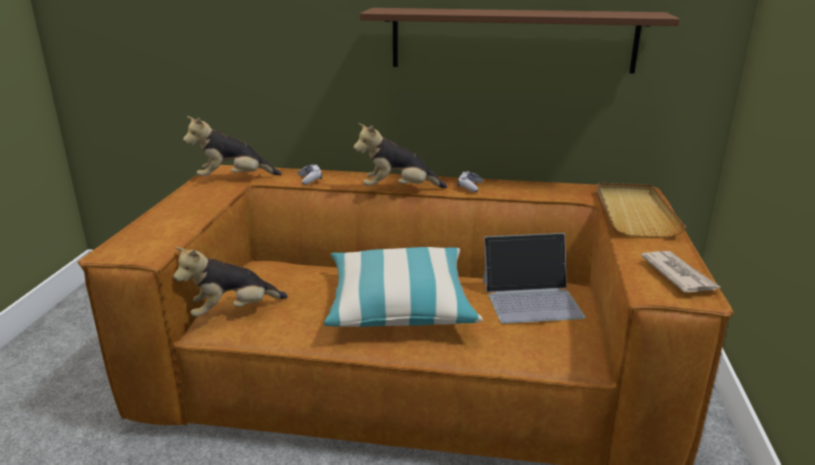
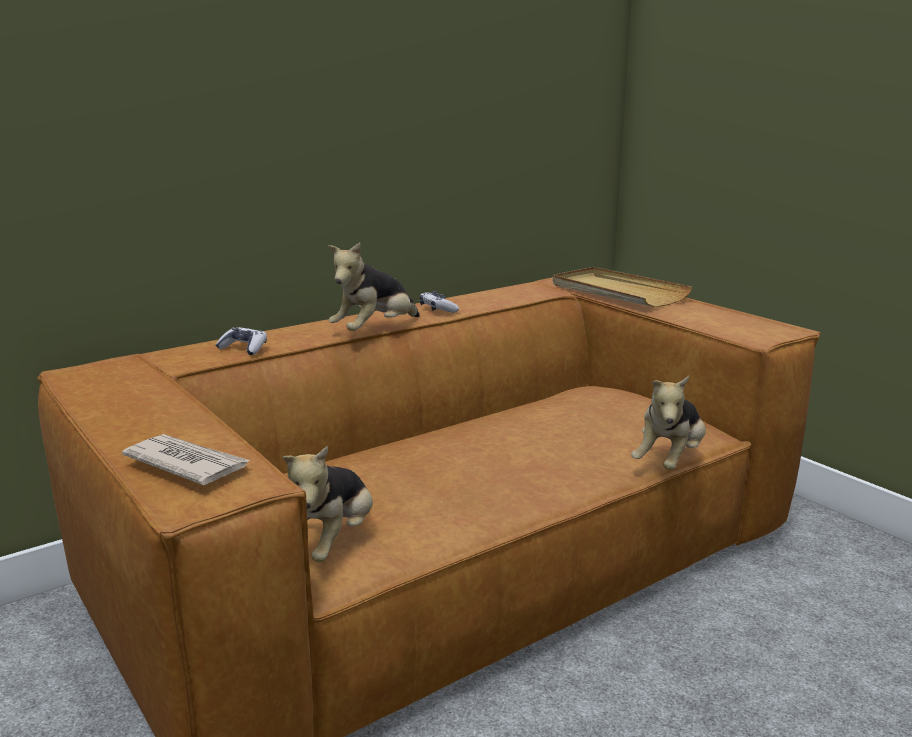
camera: 45 degrees left, 5 degrees down
plush toy [183,116,281,176] -> plush toy moved to [631,376,706,470]
pillow [324,247,483,327] -> none
brown shelf [360,8,680,74] -> none
laptop [483,233,585,324] -> none
newspaper [641,251,720,293] -> newspaper moved to [122,434,251,485]

